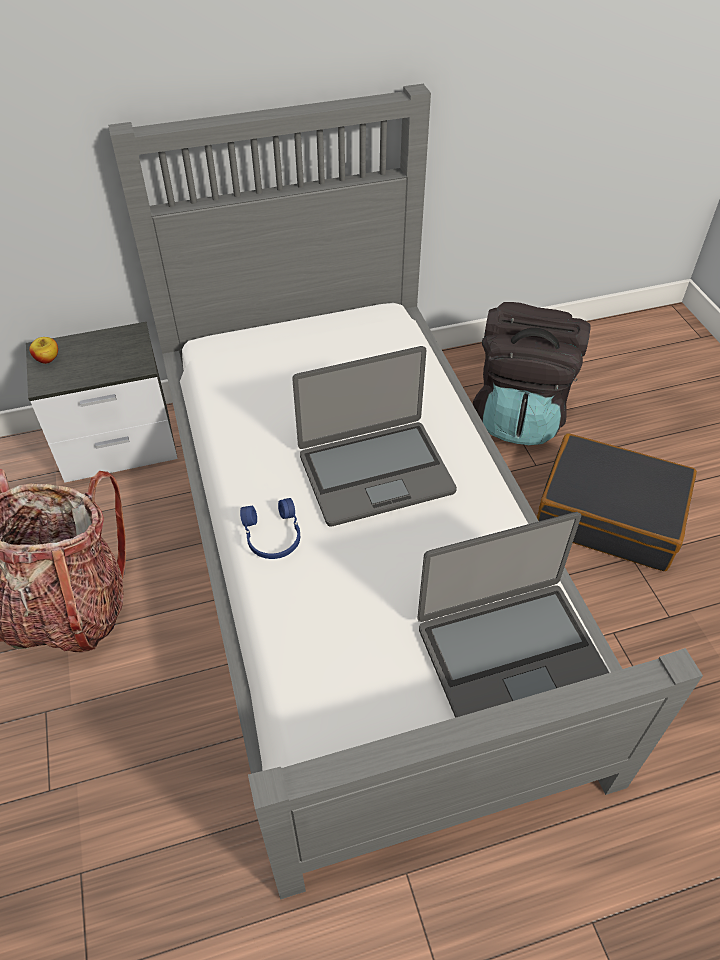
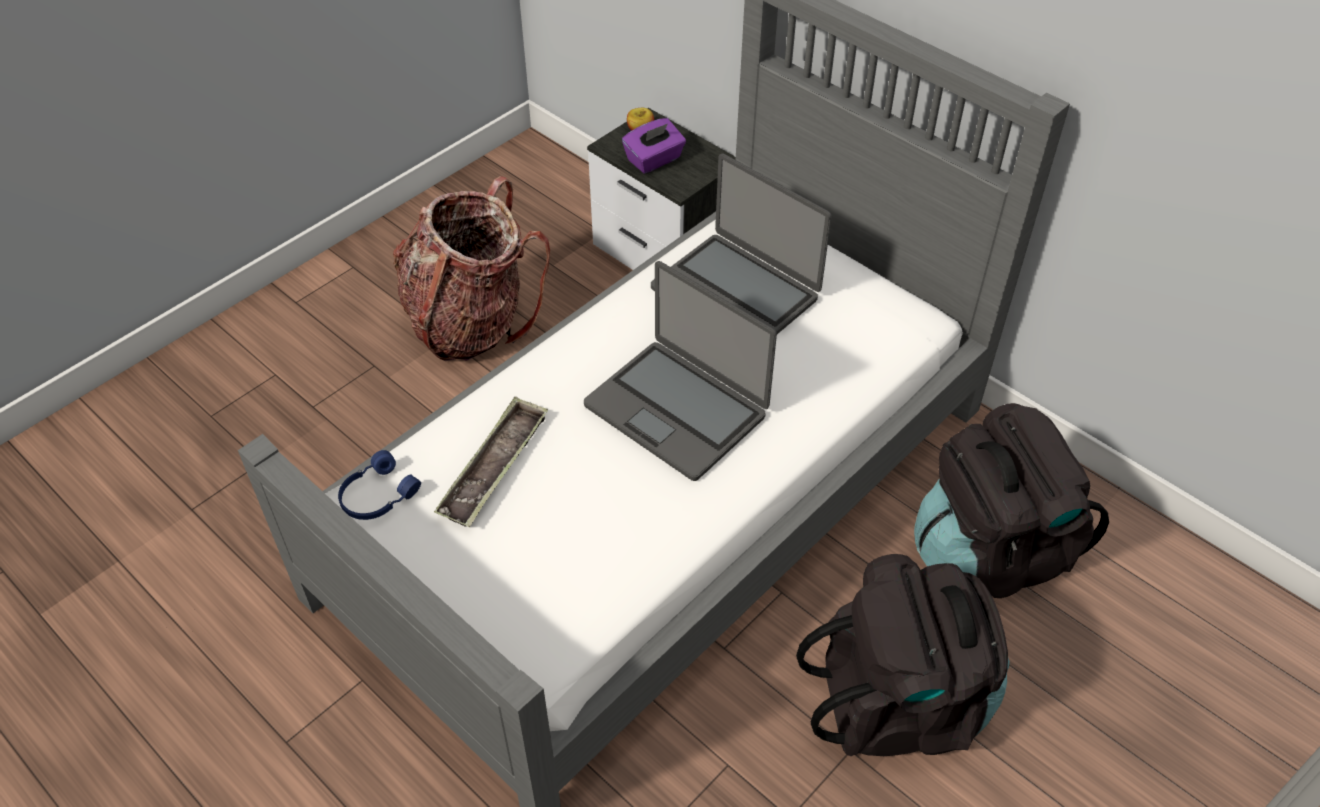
camera: 60 degrees right, 0 degrees up
blue headphones [240,498,300,559] -> blue headphones moved to [338,450,421,520]
laptop [417,512,610,718] -> laptop moved to [651,153,832,334]
black suitcase [537,434,697,571] -> black backpack [796,554,1010,756]
none -> tray [434,397,548,527]
none -> purple tissue box [622,118,686,174]

